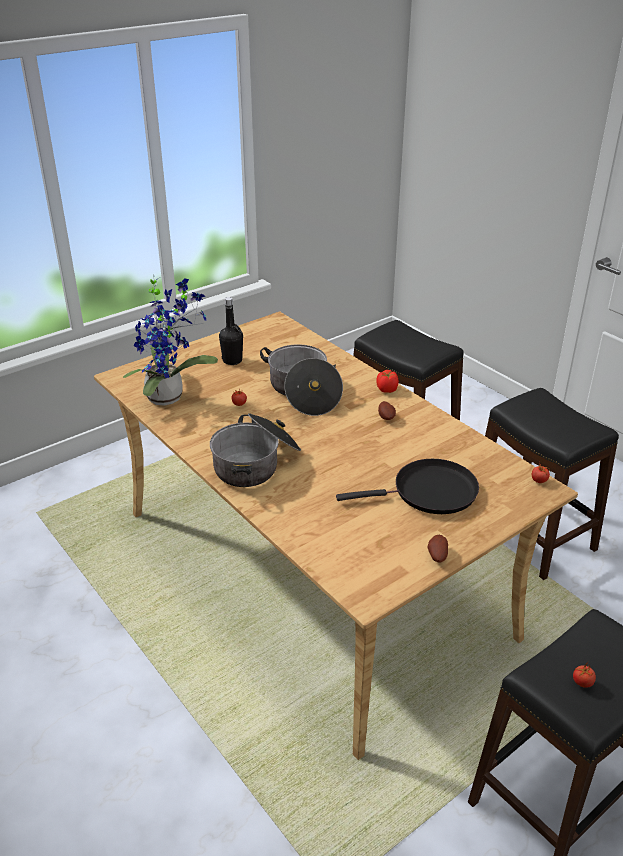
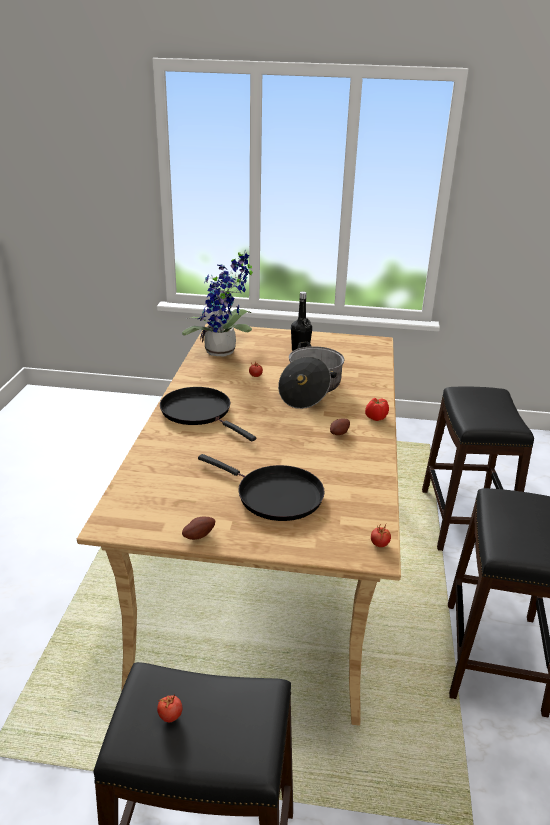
camera: 45 degrees right, 5 degrees down
cooking pot [210,413,301,487] -> black frying pan [160,387,256,442]

